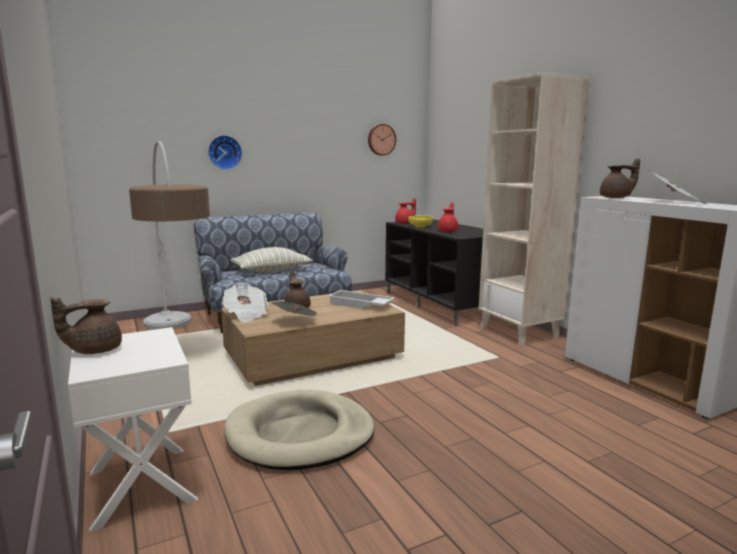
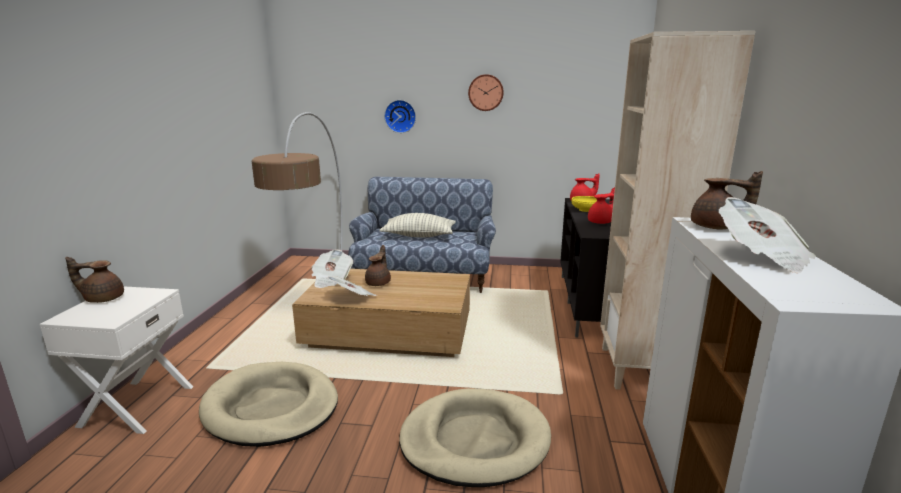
camera: 35 degrees right, 5 degrees up
white tray [328,290,395,309] -> none
wall clock [368,124,396,156] -> wall clock moved to [468,74,504,111]
none -> beige dog bed [399,388,551,487]

